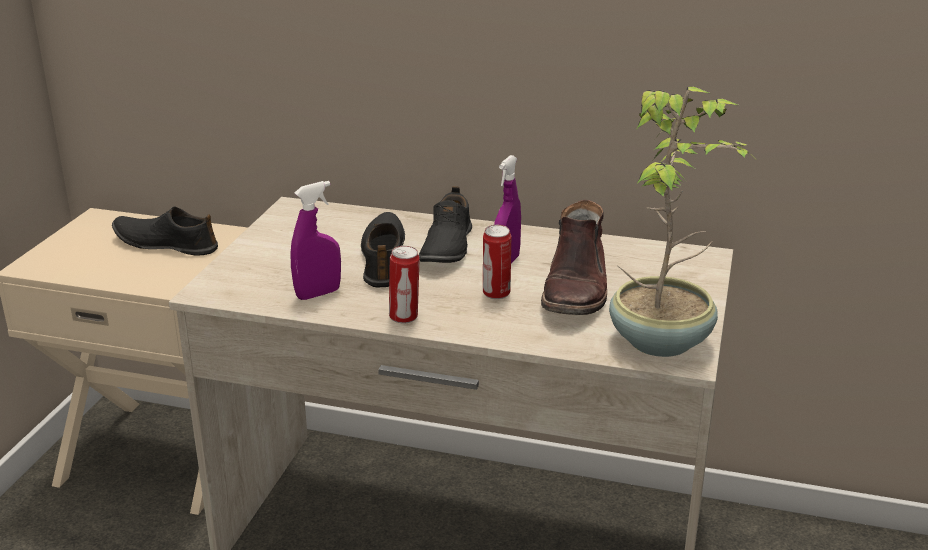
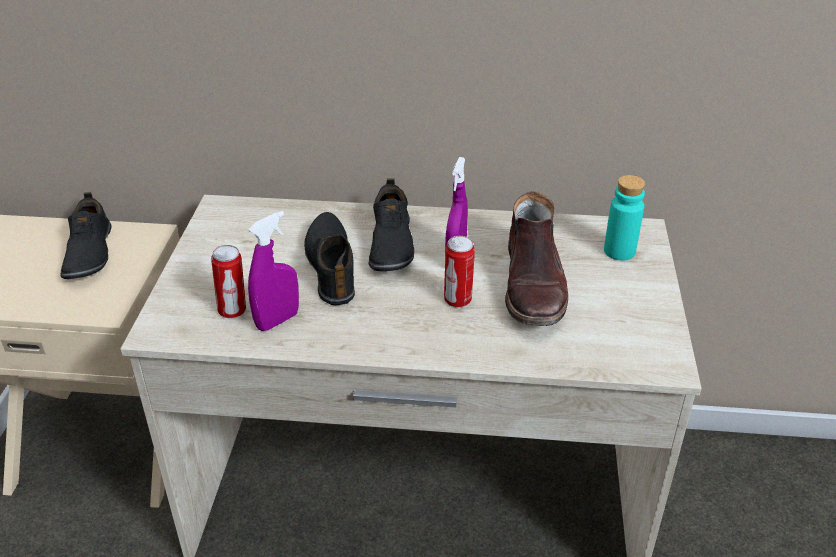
camera: 10 degrees left, 10 degrees up
black shoe [112,206,218,255] -> black shoe turned 105 degrees counterclockwise [61,192,112,279]
can [389,246,420,323] -> can moved to [211,245,246,319]
potted plant [609,86,754,357] -> none
none -> turquoise bottle [604,175,645,260]

